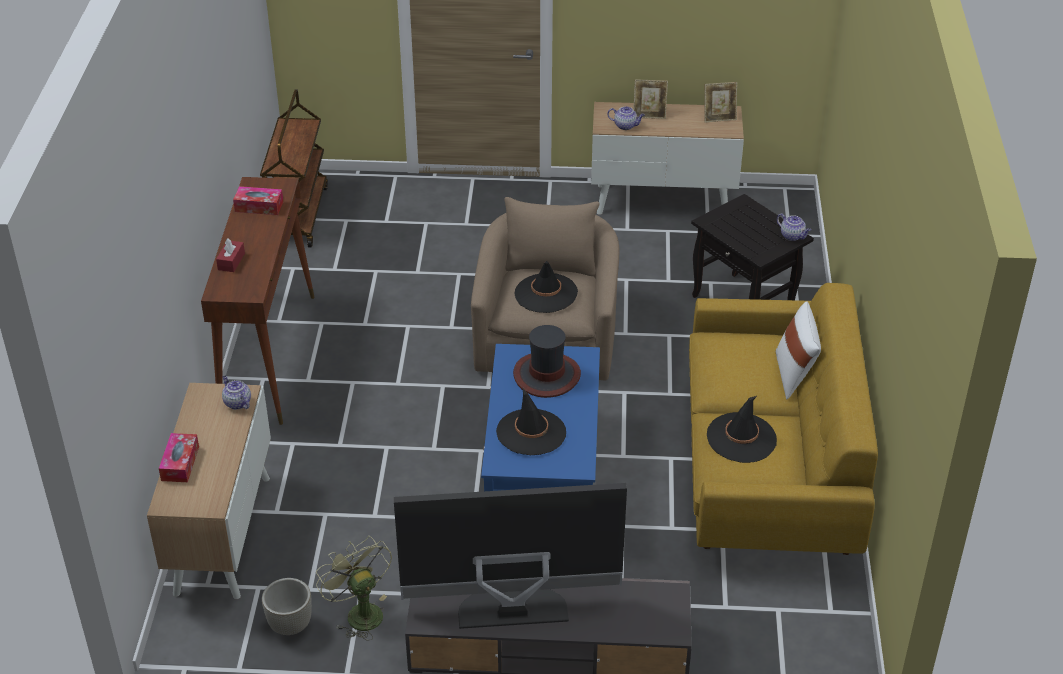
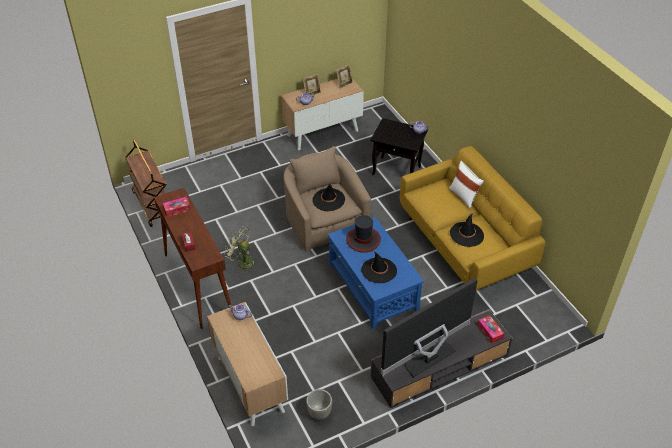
camera: 30 degrees left, 5 degrees up
tissue box [159,433,199,482] -> tissue box moved to [478,315,504,344]
green fan [316,536,392,641] -> green fan moved to [225,226,255,273]

